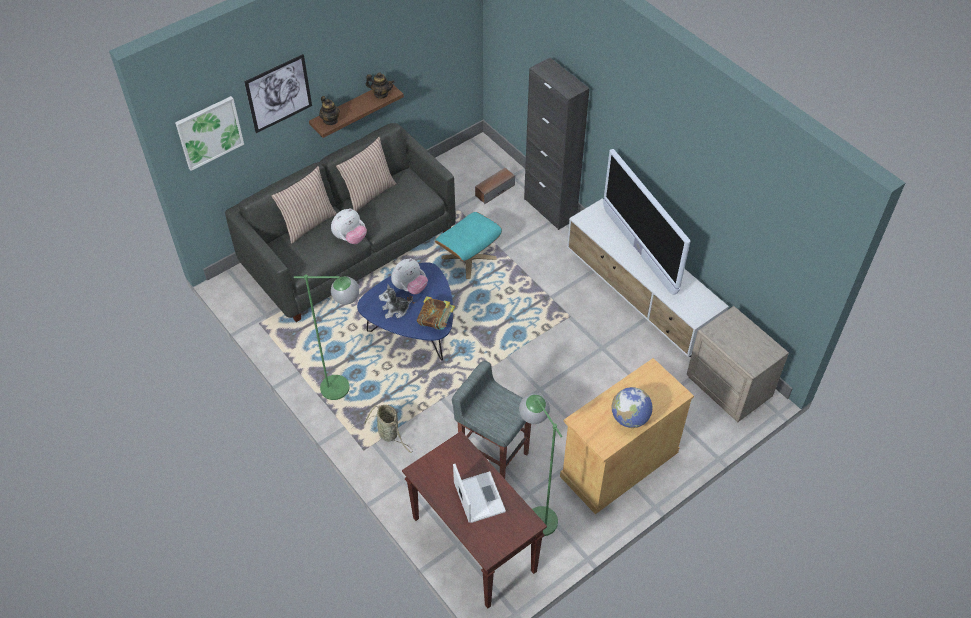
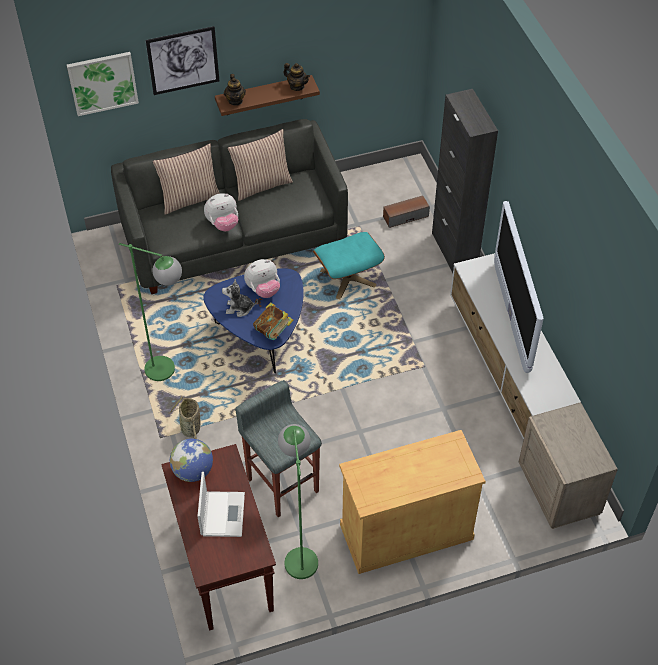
camera: 20 degrees right, 0 degrees up
globe [612,387,653,428] -> globe moved to [170,439,213,482]

